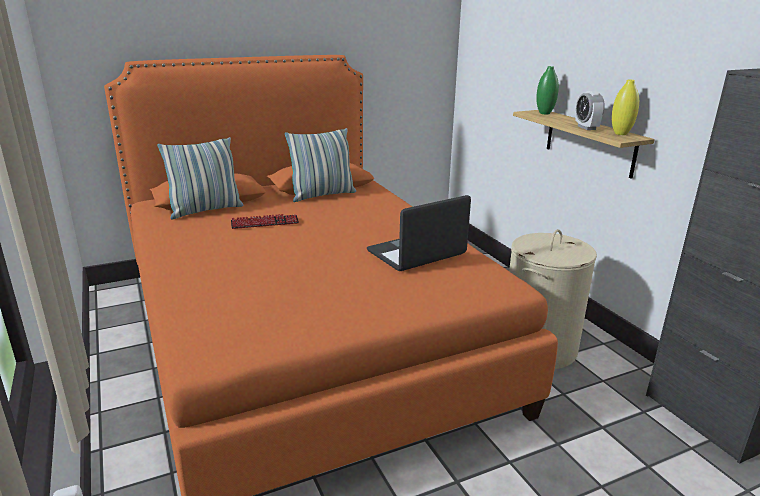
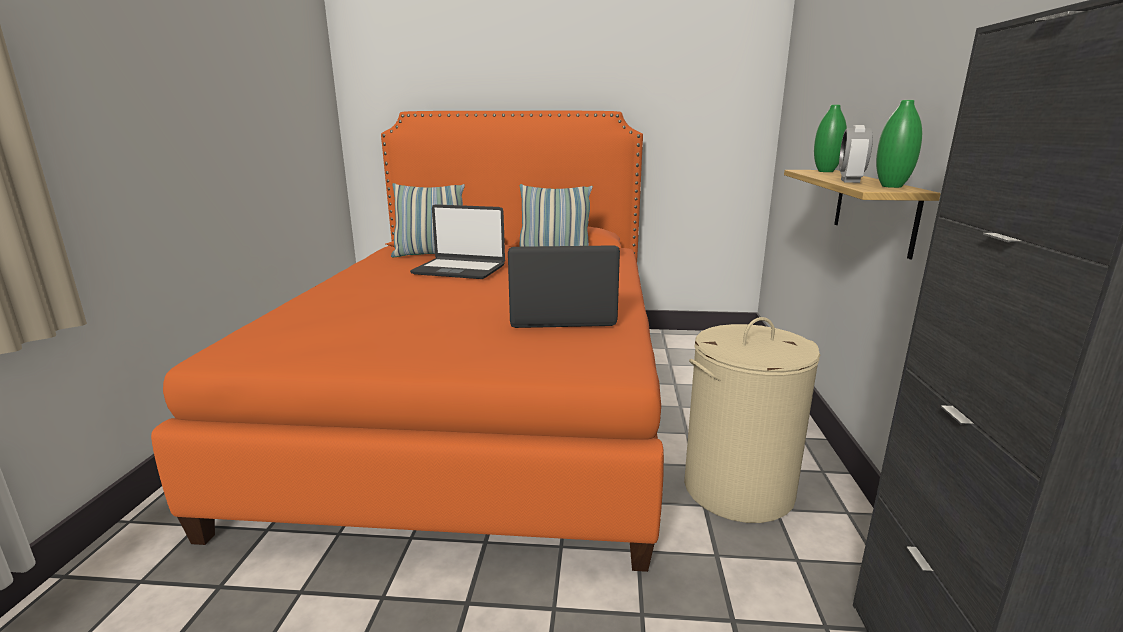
camera: 30 degrees right, 5 degrees down
keyboard [231,214,299,229] -> laptop [410,204,505,279]
yellow vase [612,79,639,135] -> green vase [876,100,922,188]

